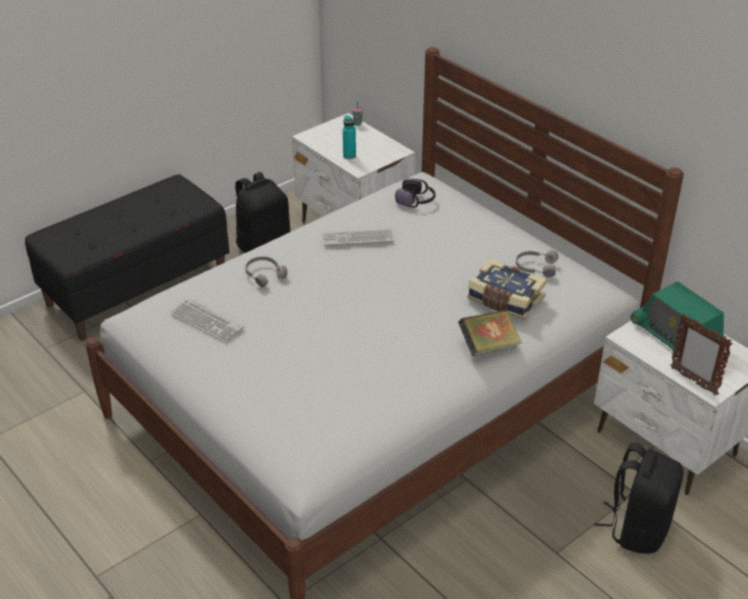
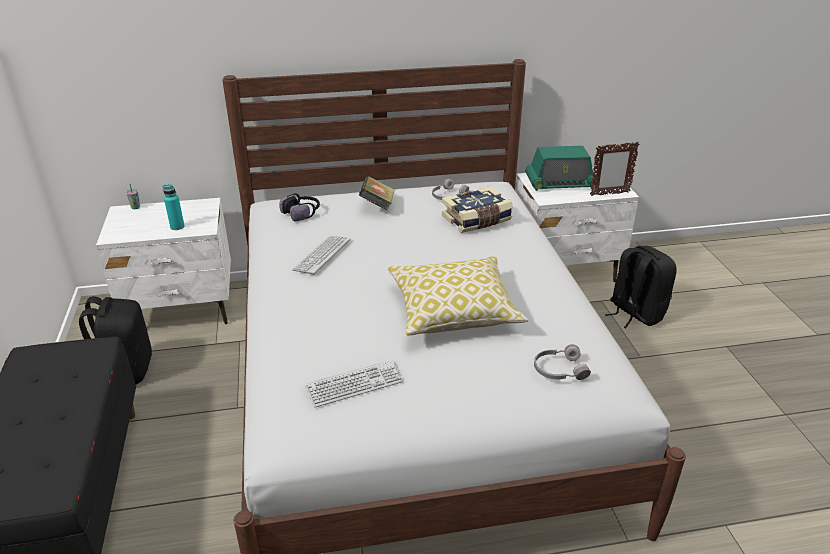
camera: 60 degrees left, 5 degrees down
grey headphones [245,256,287,288] -> grey headphones moved to [534,344,591,380]
book [458,310,522,356] -> book moved to [359,176,395,210]
none -> pillow [388,256,529,336]

